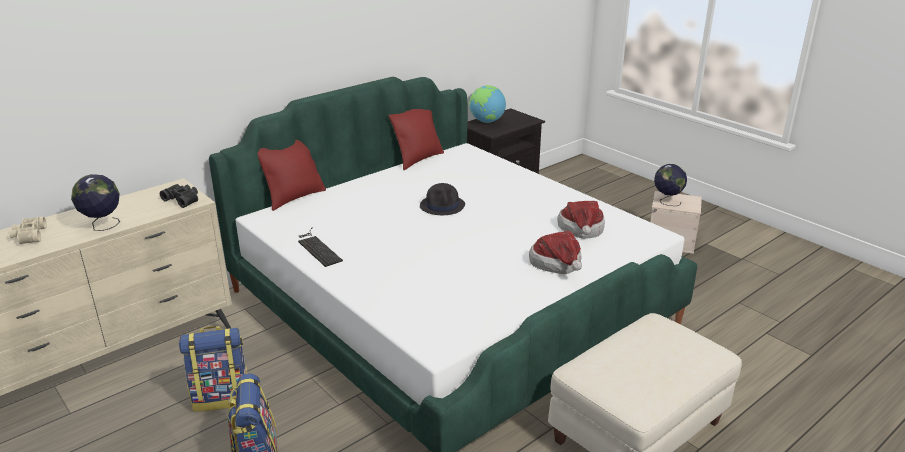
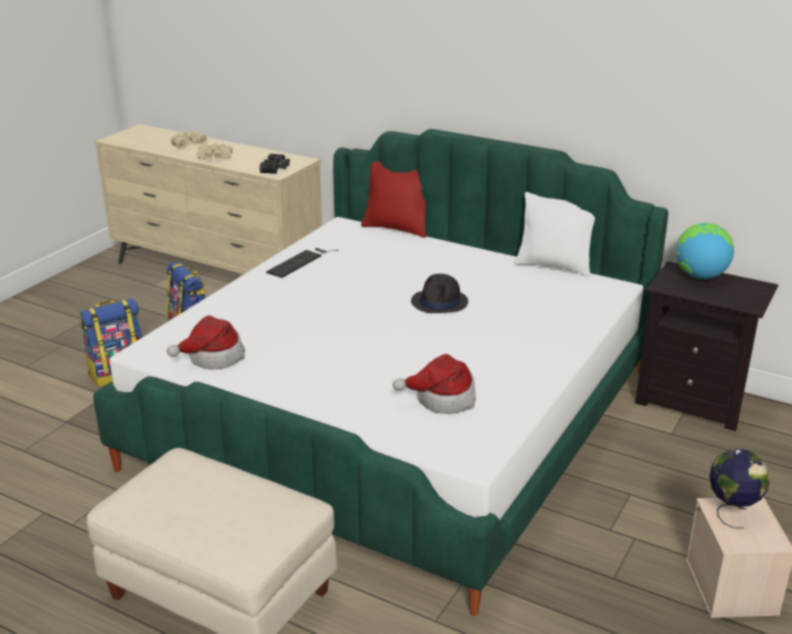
camera: 70 degrees right, 0 degrees up
globe [71,174,120,231] -> beige binoculars [197,143,233,160]
red pillow [389,109,444,170] -> white pillow [515,192,595,276]
hat [529,231,582,274] -> hat moved to [167,315,245,370]

